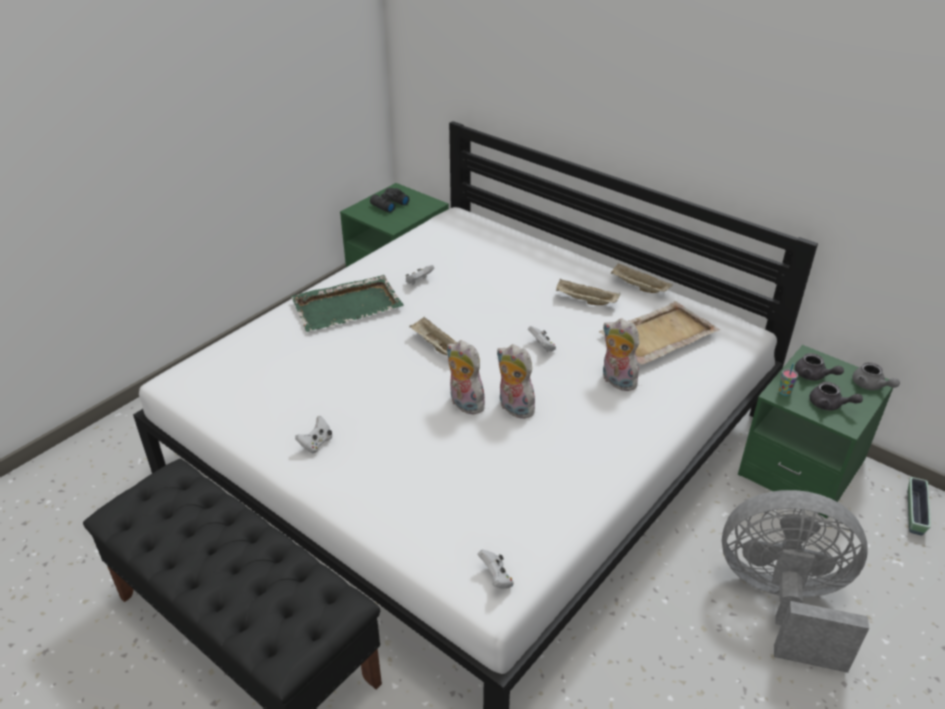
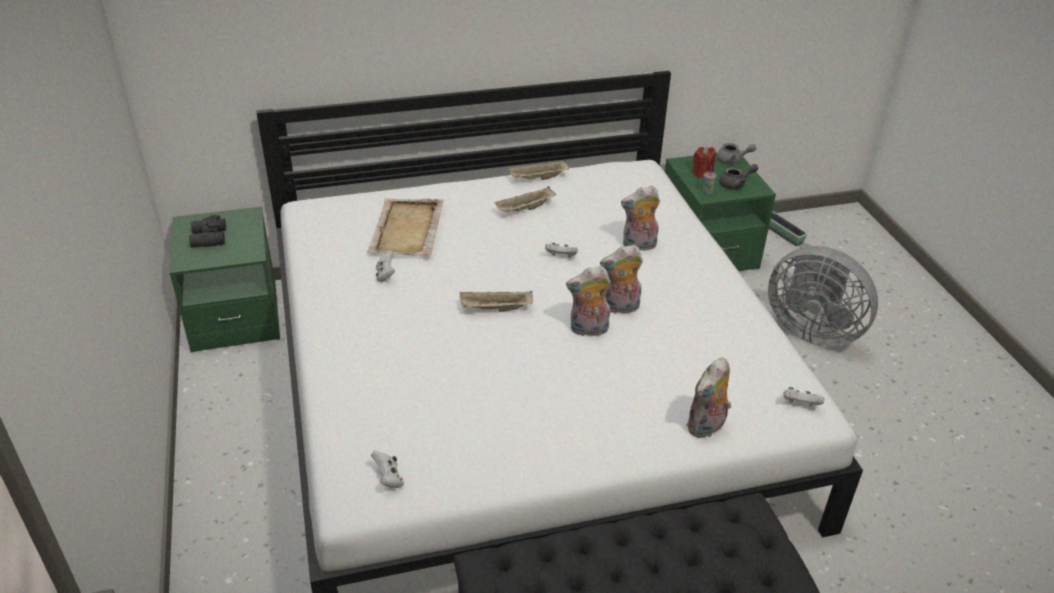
camera: 55 degrees left, 0 degrees up
green tray [291,275,404,332] -> none
white game controller [295,416,332,453] -> white game controller moved to [371,451,404,488]
beige tray [599,301,720,365] -> beige tray moved to [367,198,444,256]
grey fan [722,490,869,673] -> grey fan turned 105 degrees counterclockwise [768,243,878,347]
grey teapot [795,353,844,381] -> red candle [692,146,716,178]
none -> plush toy [686,357,731,438]

